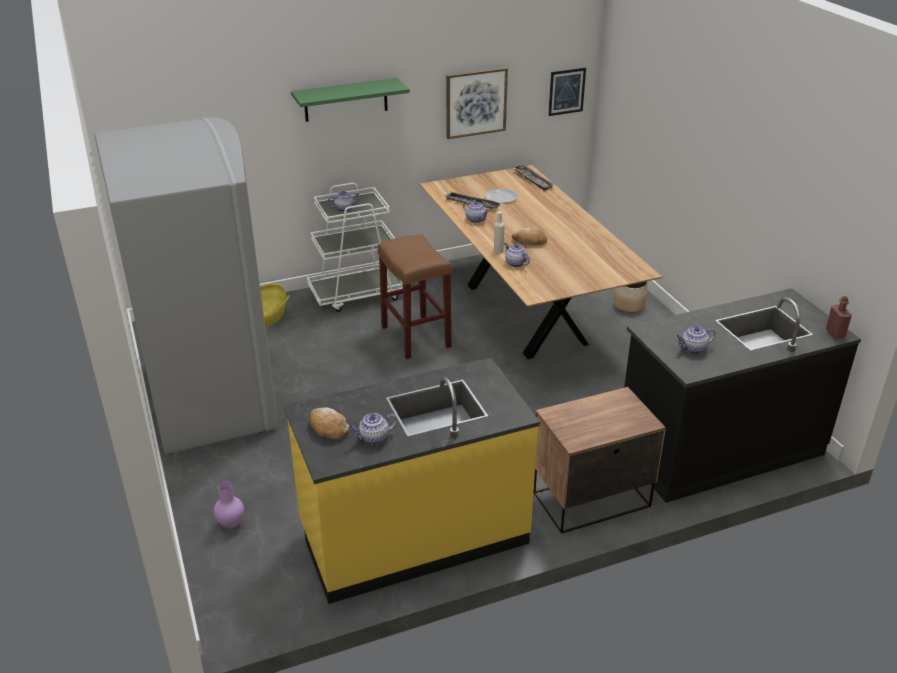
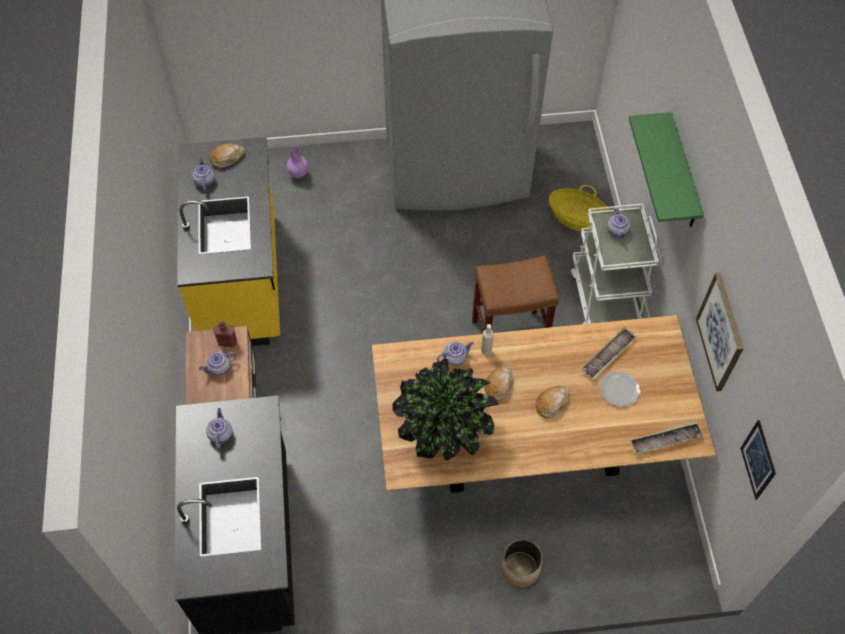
camera: 105 degrees right, 25 degrees up
teapot [463,201,489,223] -> teapot moved to [199,352,236,376]
red bottle [826,296,852,339] -> red bottle moved to [214,321,237,347]
none -> potted plant [393,358,499,460]
none -> bread [536,386,569,418]

